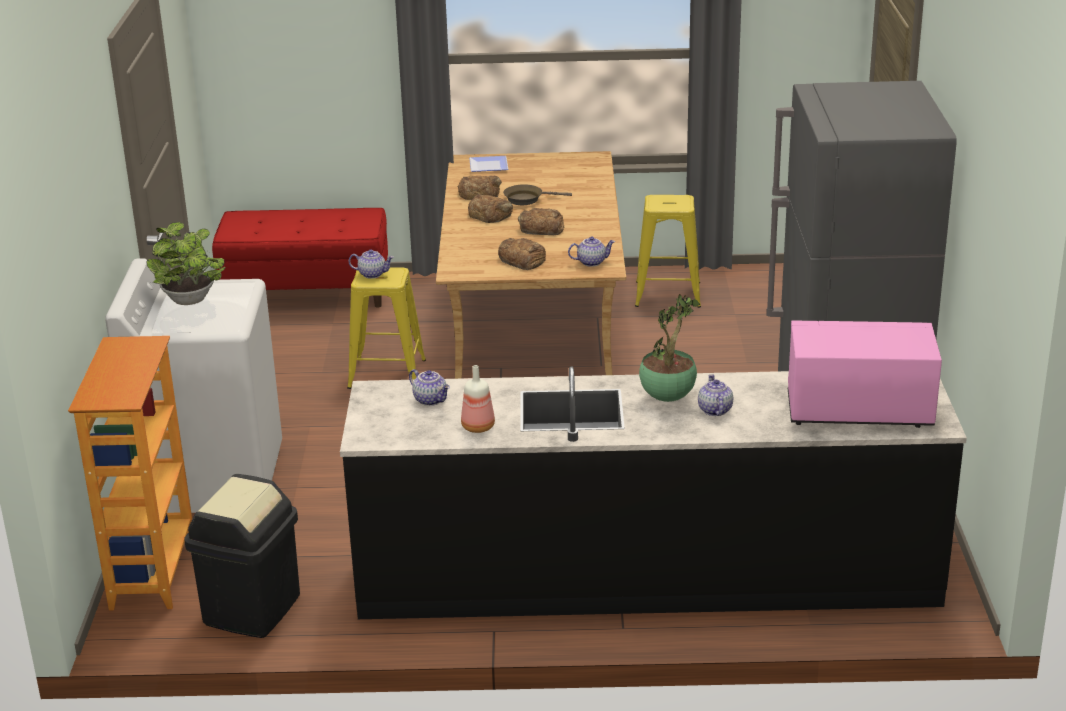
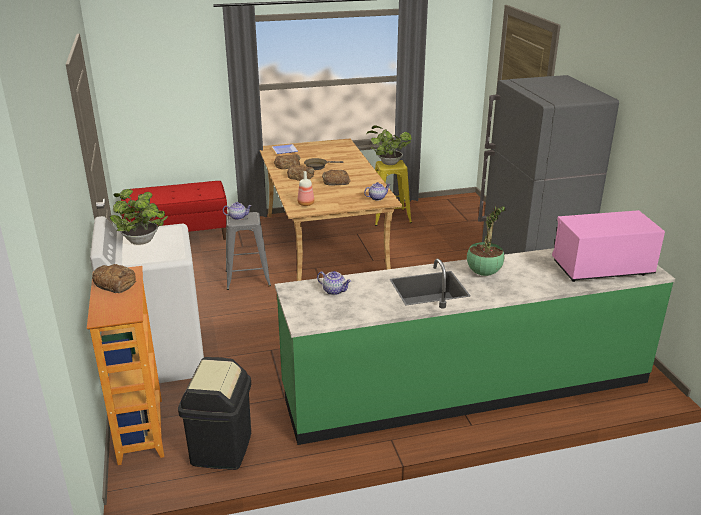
camera: 15 degrees left, 0 degrees up
black counter [340,366,967,619] -> green counter [275,248,675,445]
yellow stool [347,267,426,389] -> grey stool [226,212,271,290]
bottle [461,365,495,433] -> bottle moved to [298,171,314,206]
bread [498,238,546,270] -> bread moved to [92,264,136,293]
teapot [698,374,733,416] -> none
none -> potted plant [366,125,412,165]

